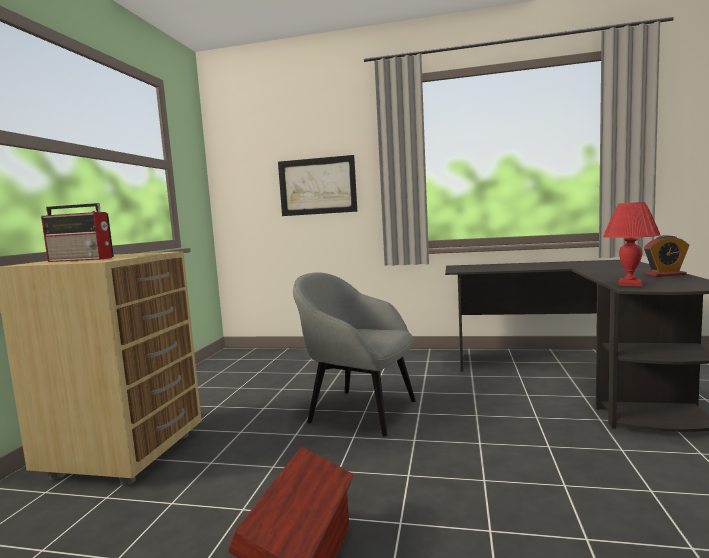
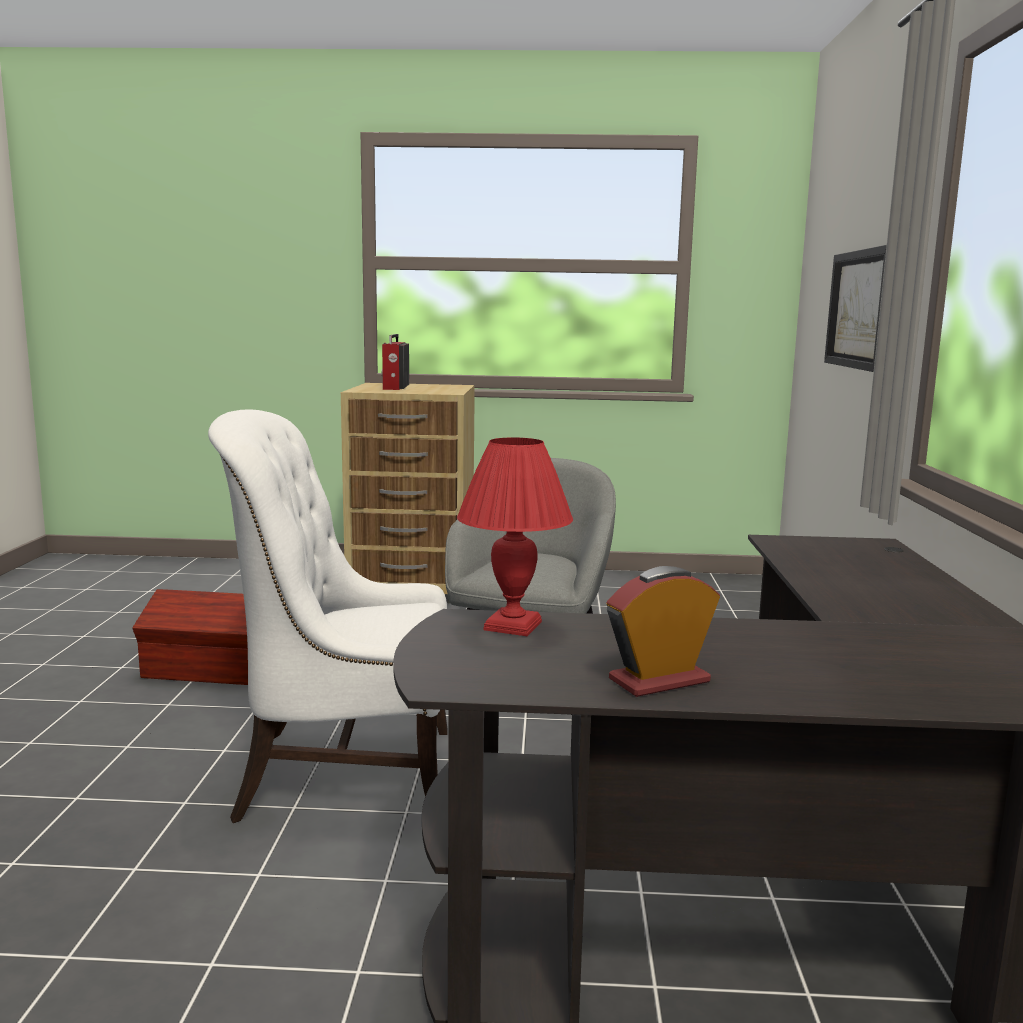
camera: 80 degrees right, 5 degrees up
alarm clock [644,235,689,277] -> alarm clock turned 75 degrees clockwise [607,566,720,697]
none -> white chair [208,410,448,823]

